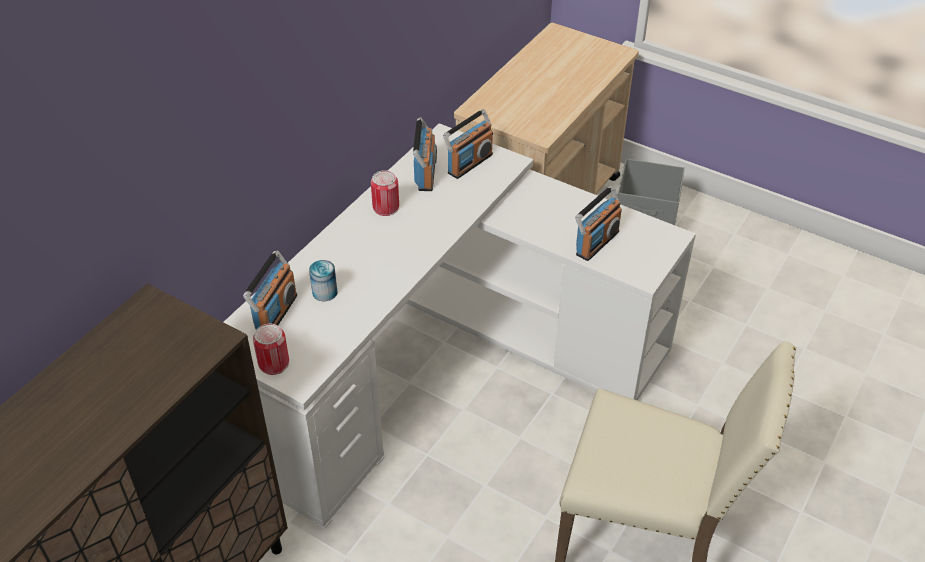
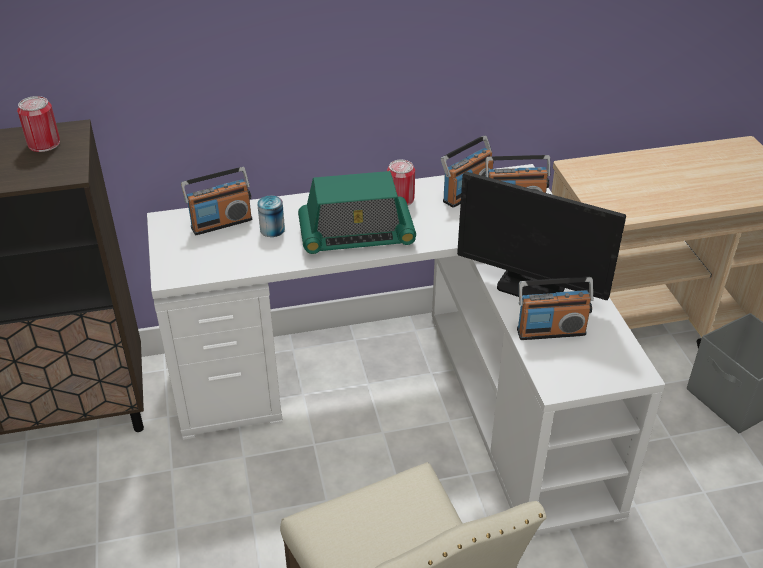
camera: 45 degrees right, 5 degrees down
can [253,324,289,375] -> can moved to [17,96,60,152]
none -> radio [298,171,416,254]
none -> monitor [457,172,626,300]

